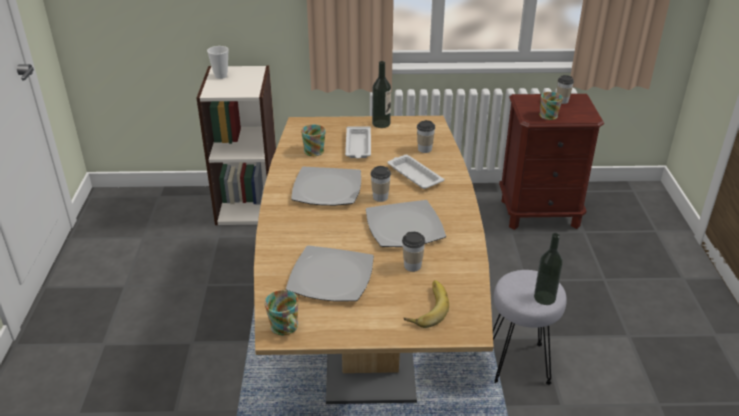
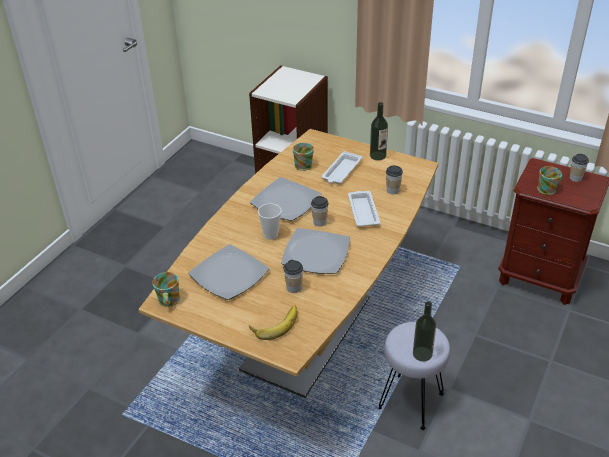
camera: 30 degrees right, 5 degrees up
cup [207,46,229,79] -> cup moved to [258,203,282,240]

